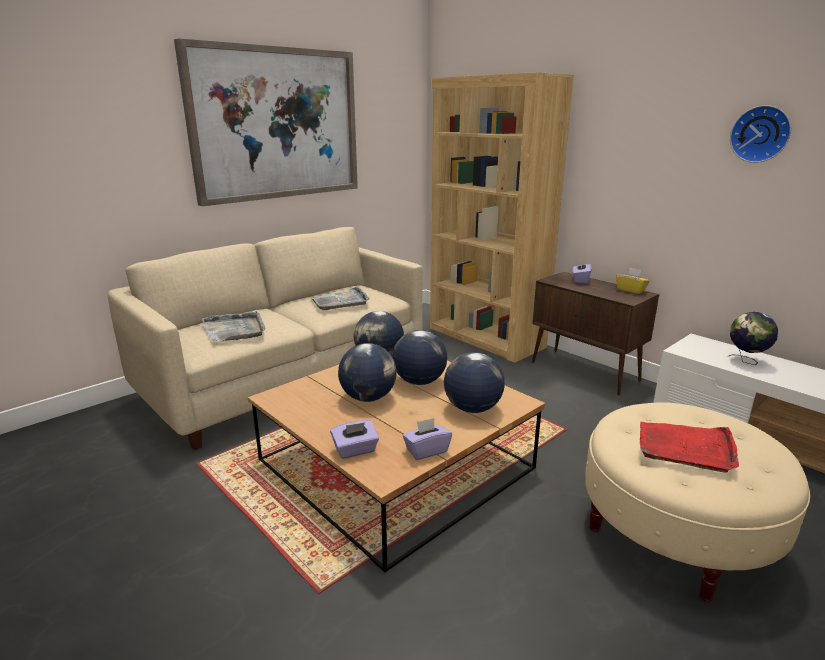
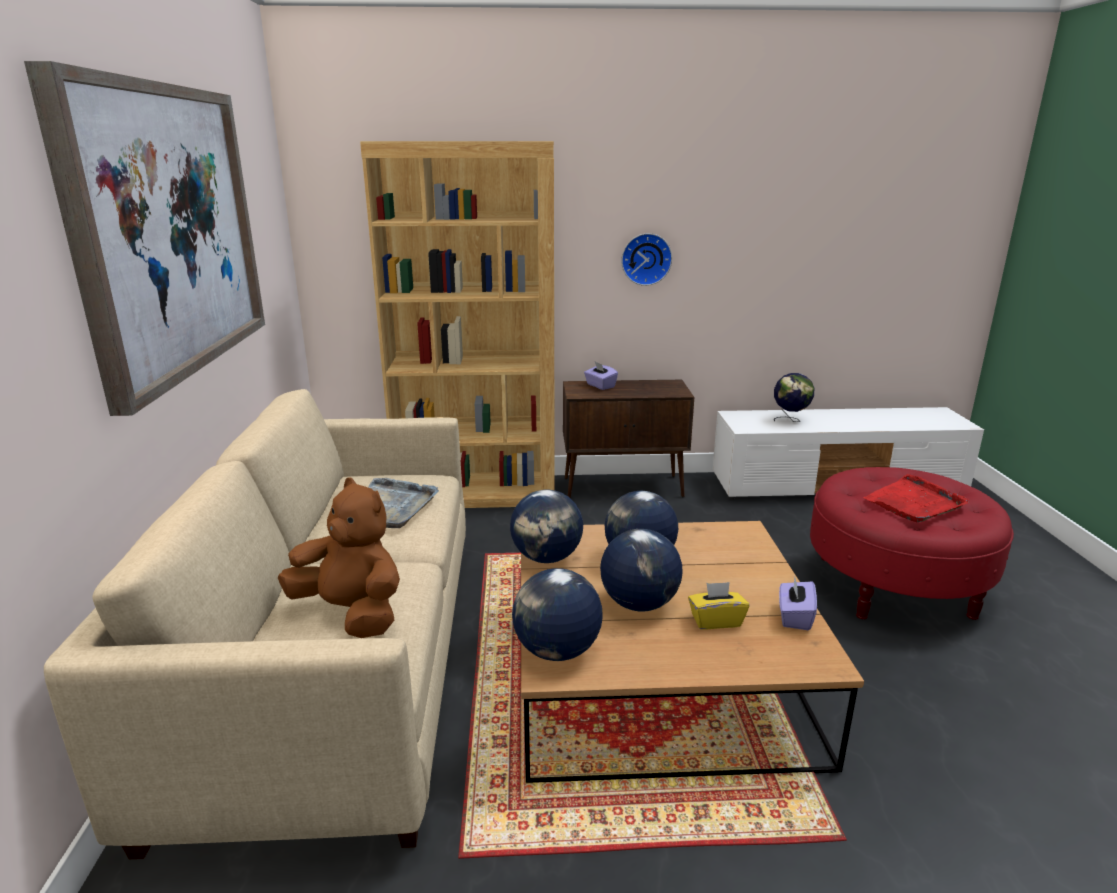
camera: 50 degrees left, 0 degrees up
grey tray [202,311,266,342] -> brown plush toy [278,478,400,638]
purple tissue box [330,420,379,459] -> none
globe [444,352,505,413] -> globe moved to [512,568,603,661]
beige ottoman [585,402,810,602] -> red ottoman [810,467,1014,620]
yellow tissue box [616,268,650,294] -> yellow tissue box moved to [688,582,749,629]
wall clock [730,105,791,163] -> wall clock moved to [621,233,672,286]

